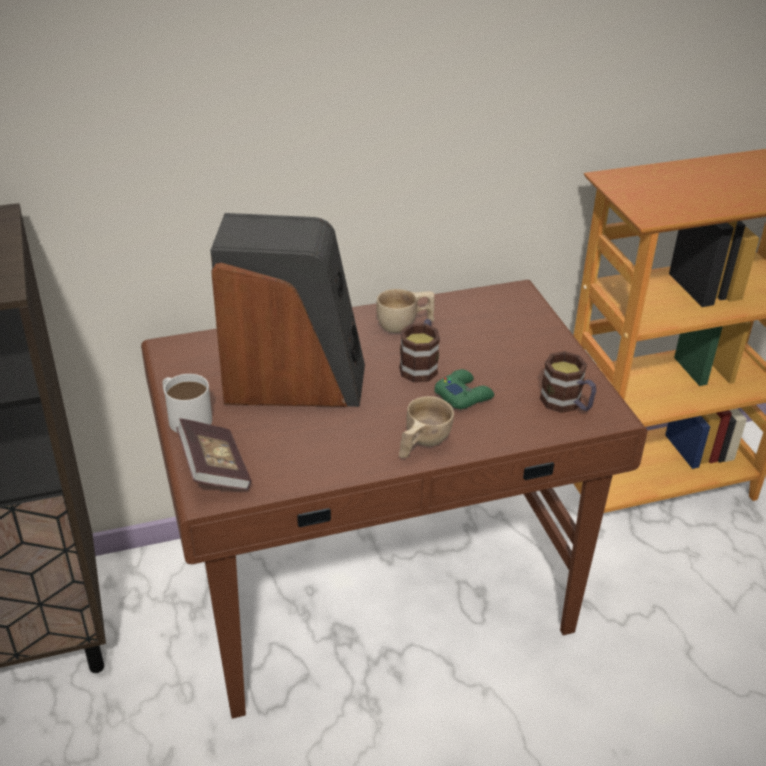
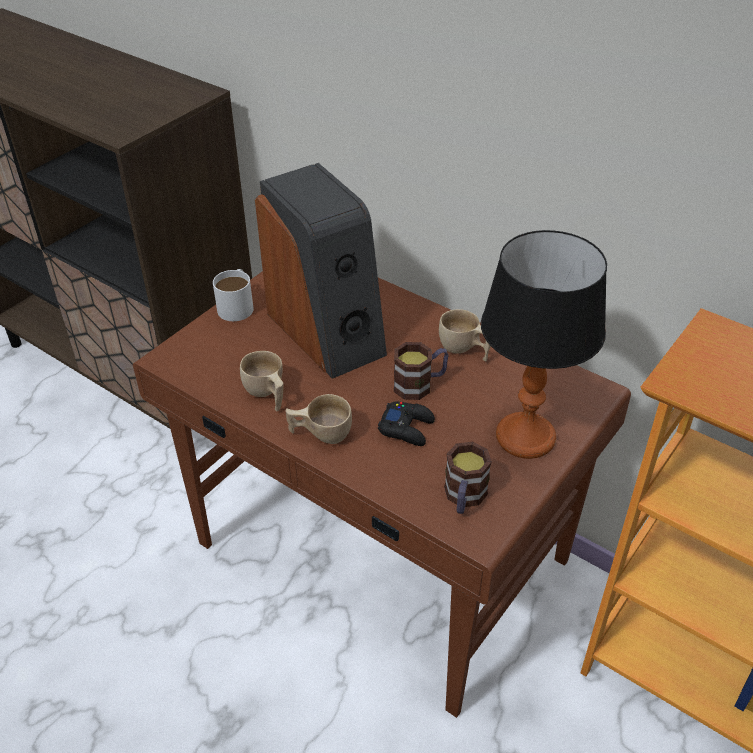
camera: 55 degrees right, 5 degrees up
book [176,418,251,490] -> none
green game controller [434,369,494,409] -> black game controller [378,402,435,446]
none -> beige cup [240,351,283,412]
none -> table lamp [481,230,607,459]

